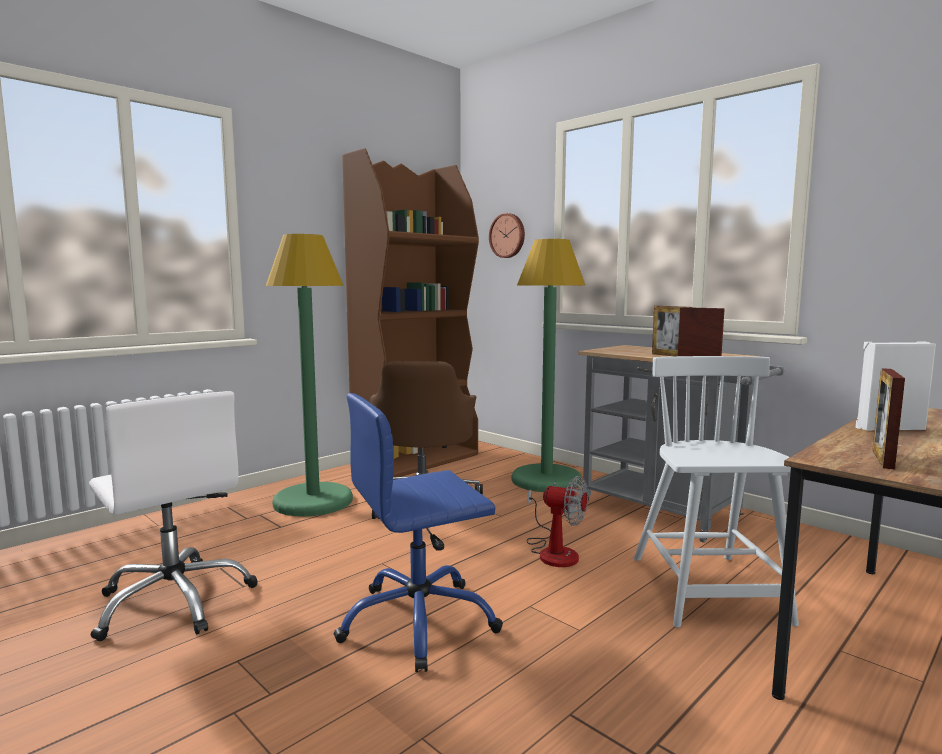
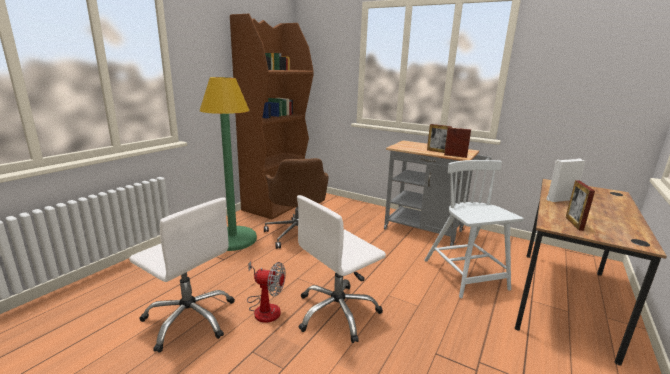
camera: 15 degrees left, 10 degrees up
blue office chair [334,393,503,672] -> white office chair [297,195,386,343]
wall clock [489,213,525,258] -> none
green floor lamp [512,239,585,492] -> none
fan [527,476,588,567] -> fan moved to [247,261,286,323]

